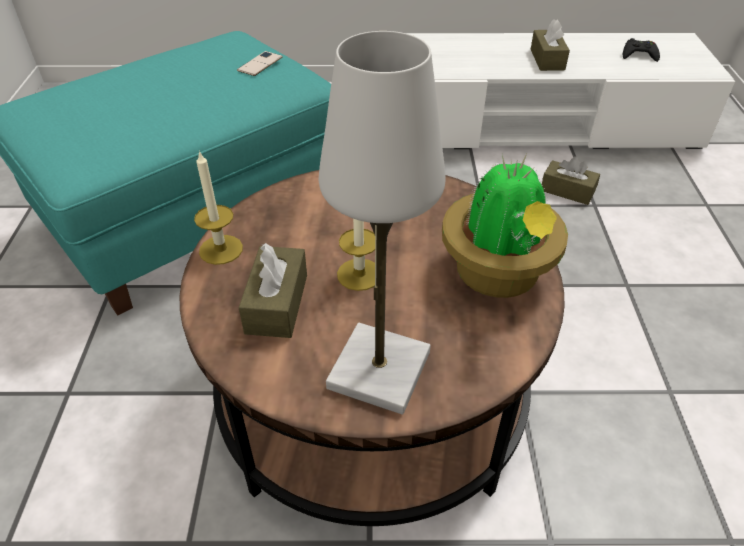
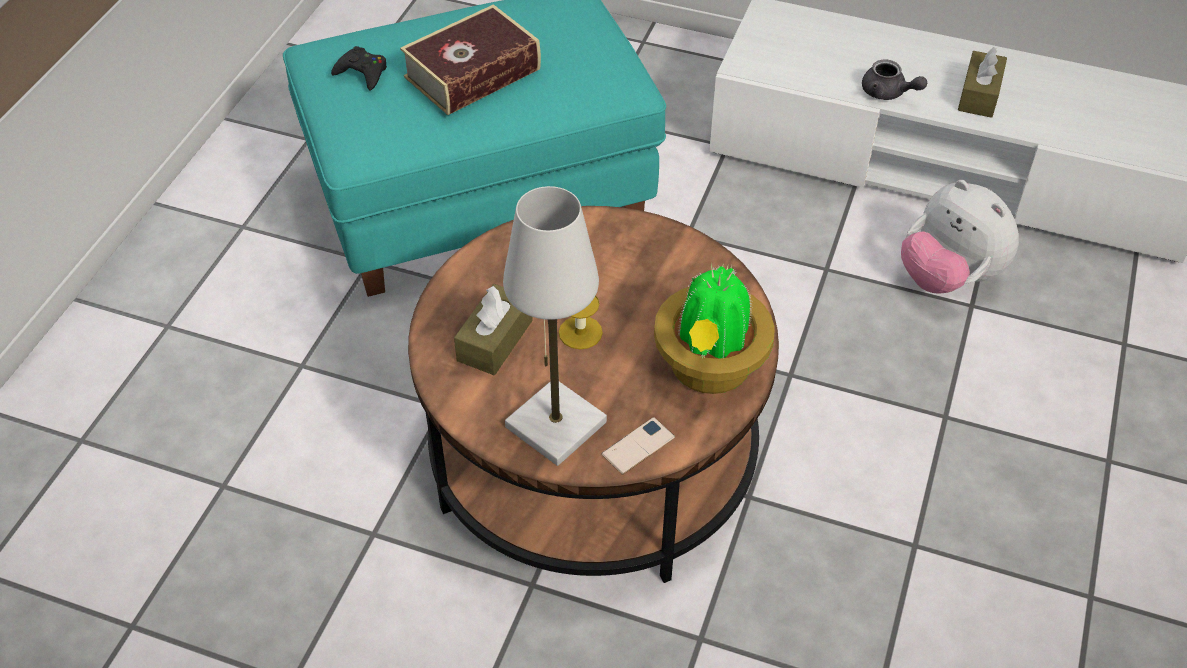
camera: 20 degrees right, 5 degrees up
candle [194,150,243,265] -> none
phone [237,51,283,76] -> phone moved to [601,417,675,474]
brown tissue box [542,156,600,205] -> plush toy [901,180,1019,294]
black game controller [623,38,660,62] -> black game controller moved to [331,46,387,90]
none -> book [400,4,541,115]
none -> grey teapot [862,59,927,100]

